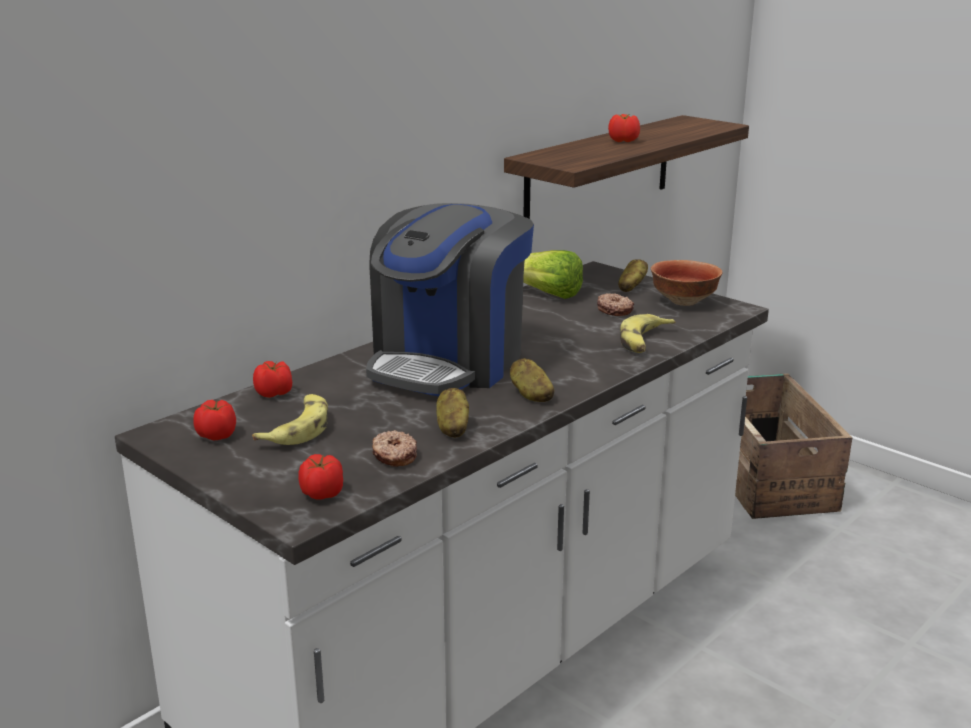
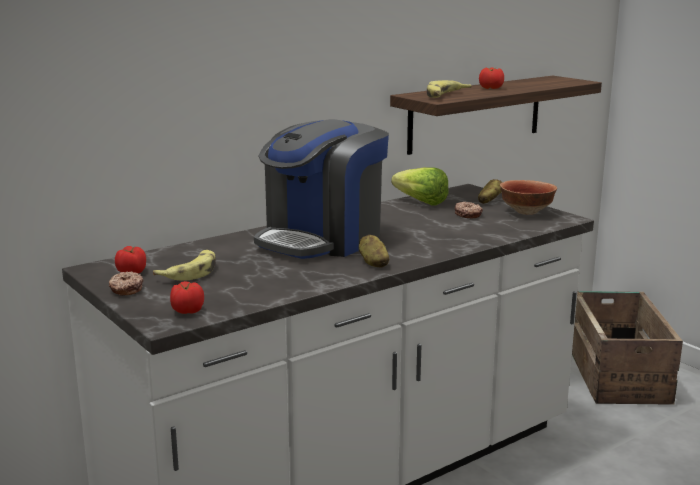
camera: 10 degrees right, 5 degrees down
tomato [253,361,292,398] -> none
donut [372,430,417,467] -> donut moved to [109,271,143,296]
potato [436,388,469,438] -> none
banana [620,314,675,353] -> banana moved to [427,80,472,98]

